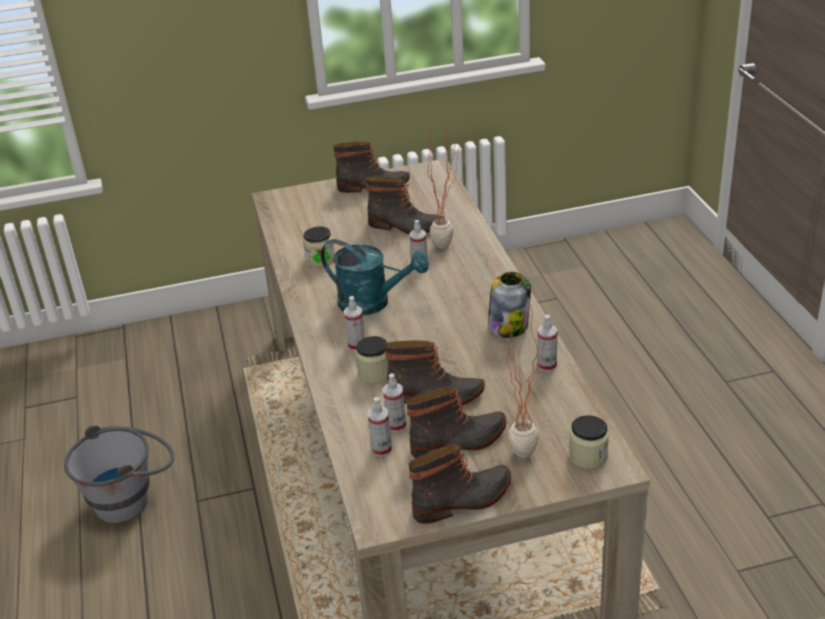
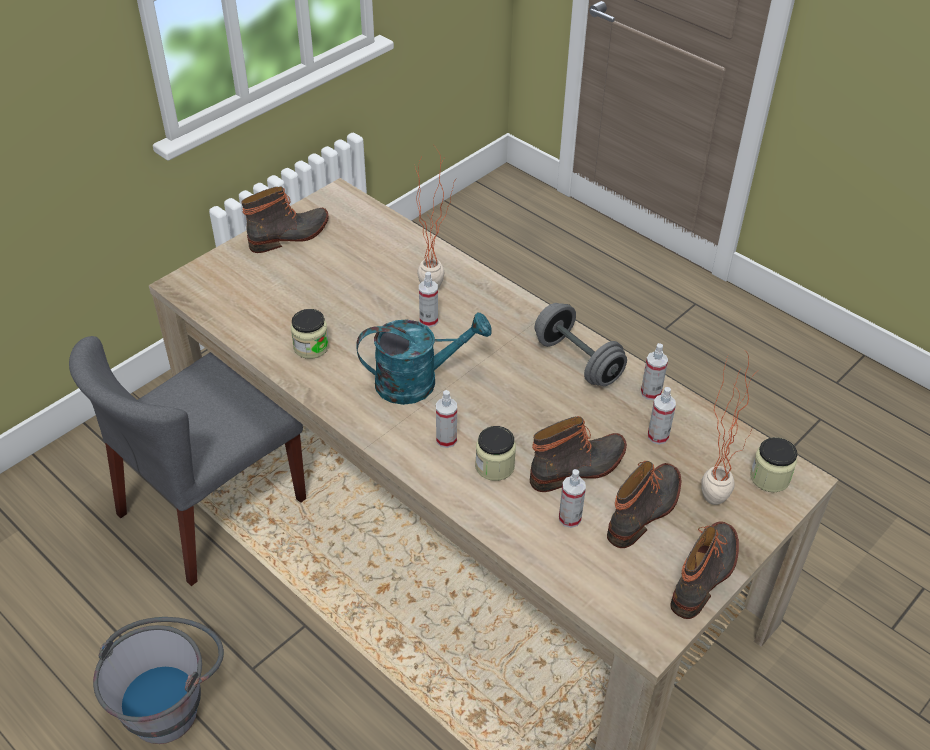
camera: 35 degrees left, 10 degrees up
boot [366,176,444,234] -> none
spray bottle [368,397,392,457] -> spray bottle moved to [648,387,676,444]
jar [488,272,531,338] -> grey dumbbell [535,303,627,386]
none -> grey chair [69,336,306,586]

